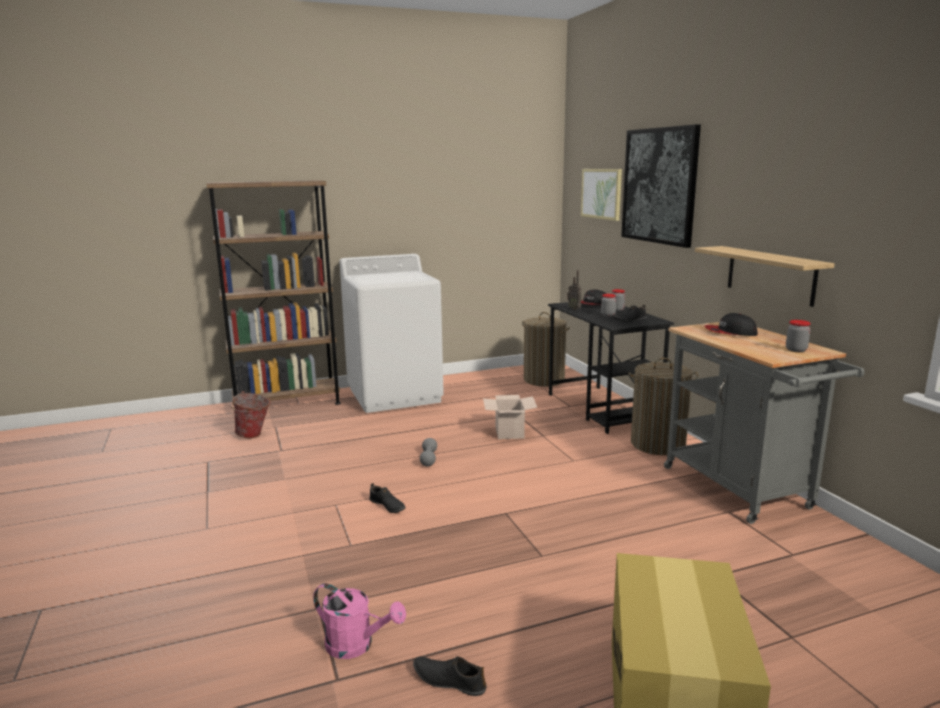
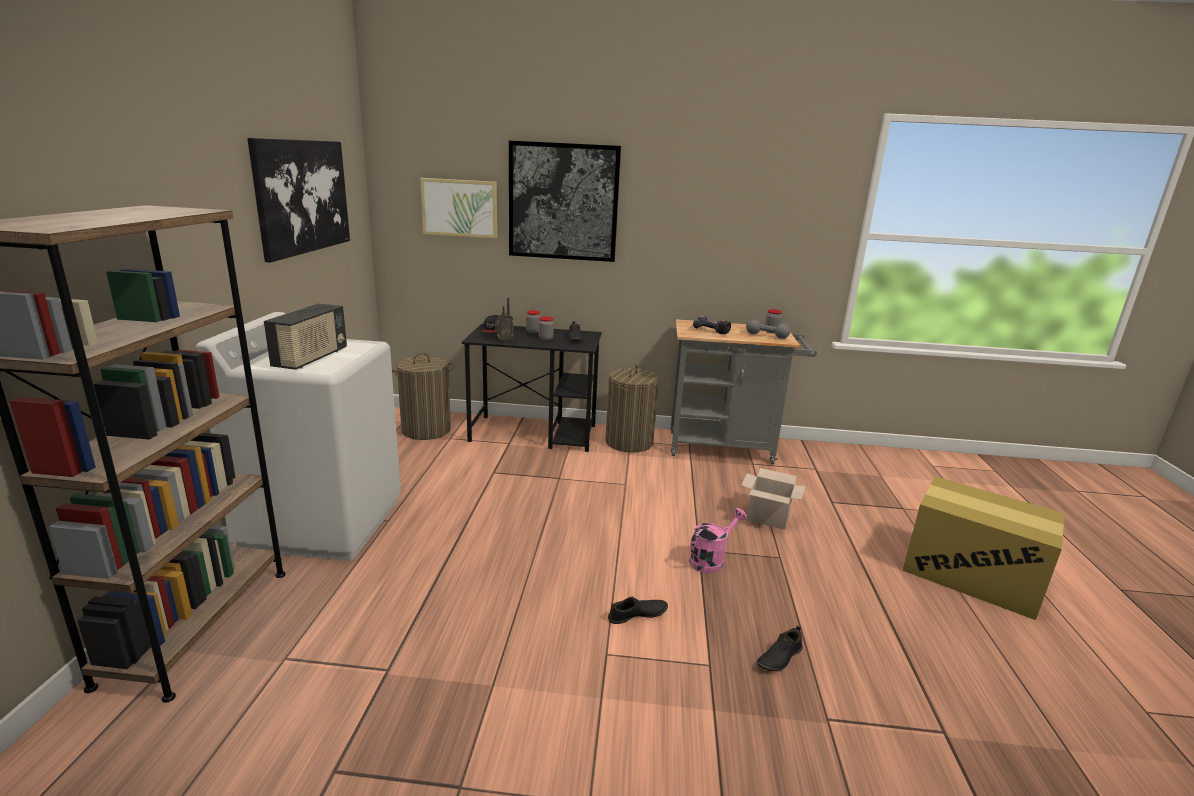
camera: 65 degrees left, 5 degrees up
bucket [230,391,270,438] -> none
pink watering can [313,583,406,659] -> pink watering can moved to [689,508,747,573]
black shoe [413,656,486,696] -> black shoe moved to [756,626,803,671]
grey dumbbell [420,438,437,466] -> grey dumbbell moved to [746,319,790,339]
cardboard box [483,395,537,439] -> cardboard box moved to [741,468,805,530]
shelf [695,246,835,307] -> none
cap [704,313,758,336] -> power drill [693,316,731,334]
none -> picture [247,138,350,262]
none -> radio [264,303,347,370]

